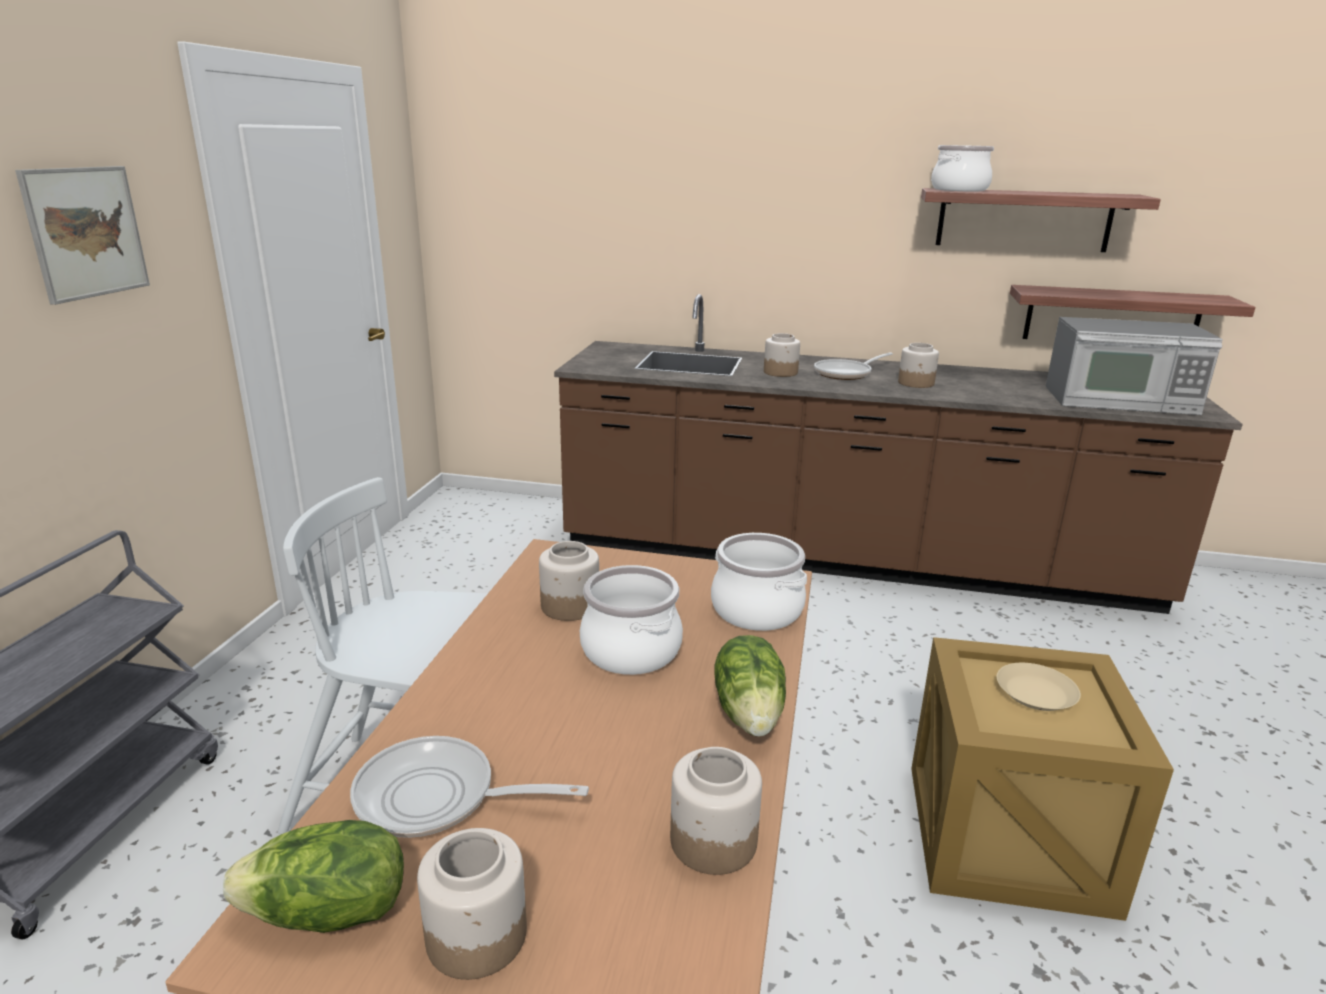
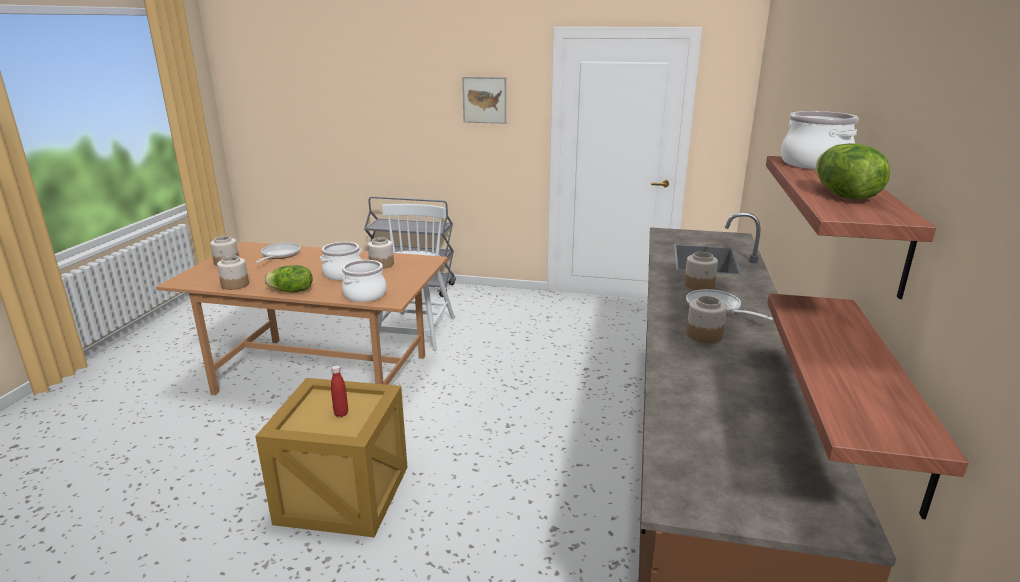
camera: 90 degrees right, 0 degrees up
lettuce [223,820,404,933] -> lettuce moved to [816,143,890,199]
beige plate [997,663,1081,711] -> red bottle [331,365,348,417]
microwave [1046,317,1223,415] -> none

